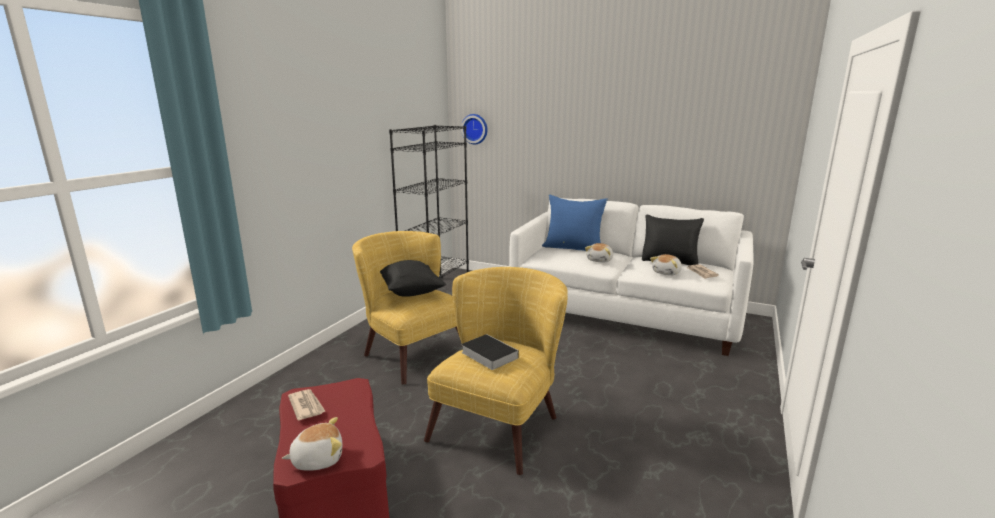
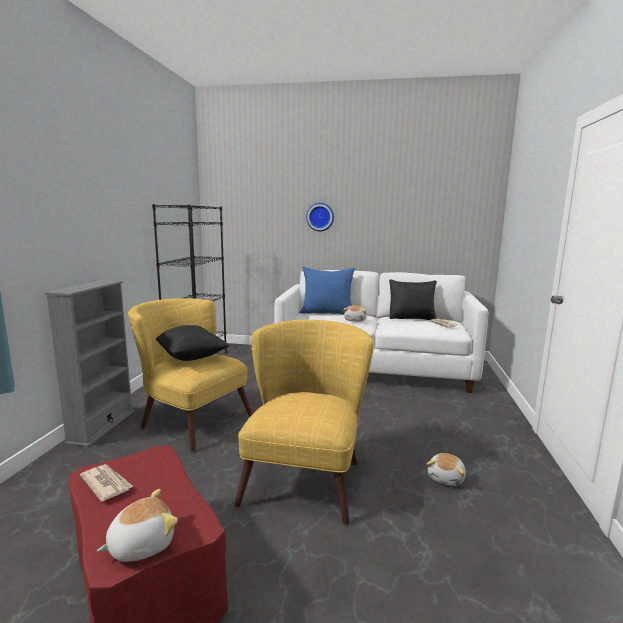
camera: 15 degrees left, 5 degrees down
wall clock [461,114,487,145] -> wall clock moved to [306,203,334,232]
book [461,334,519,370] -> none
plush toy [650,254,682,276] -> plush toy moved to [427,453,466,486]
none -> grey bookcase [45,280,134,447]

